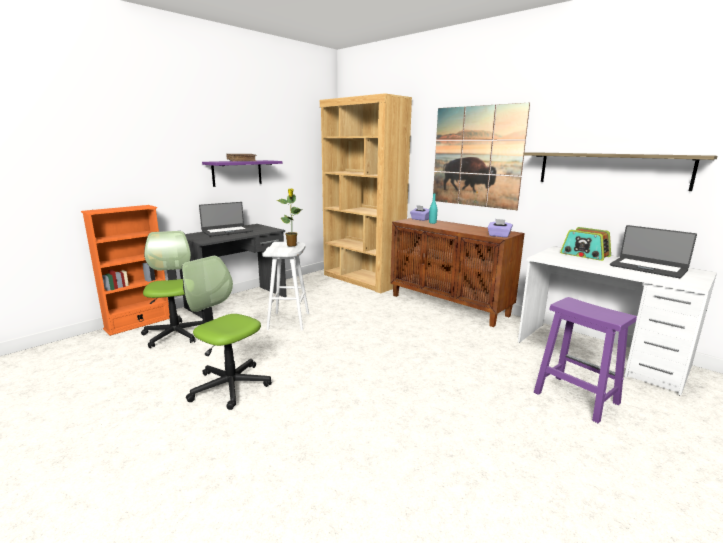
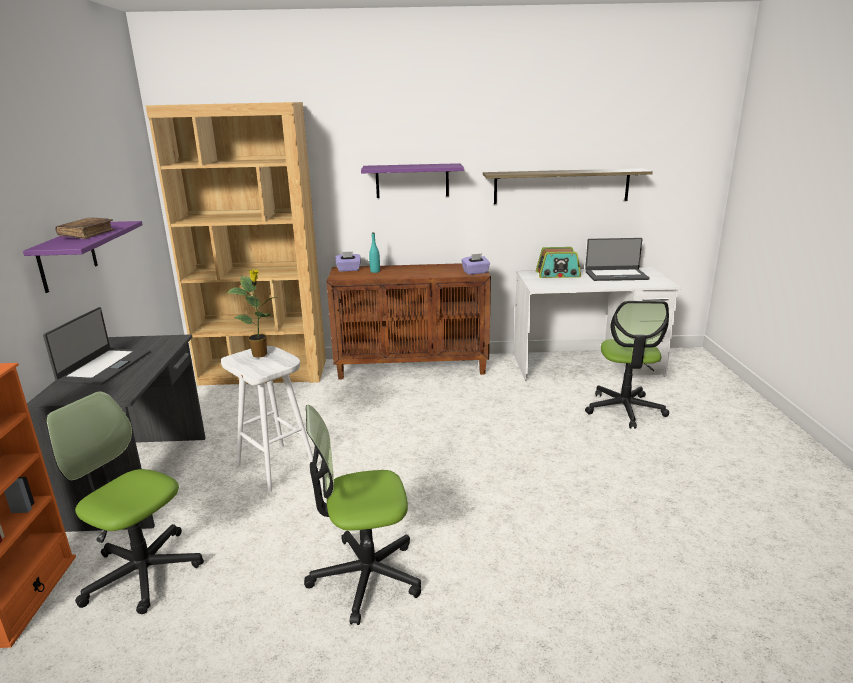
camera: 45 degrees left, 5 degrees up
picture [433,103,530,210] -> purple shelf [361,163,464,198]
purple stool [534,297,637,423] -> office chair [585,301,669,429]

